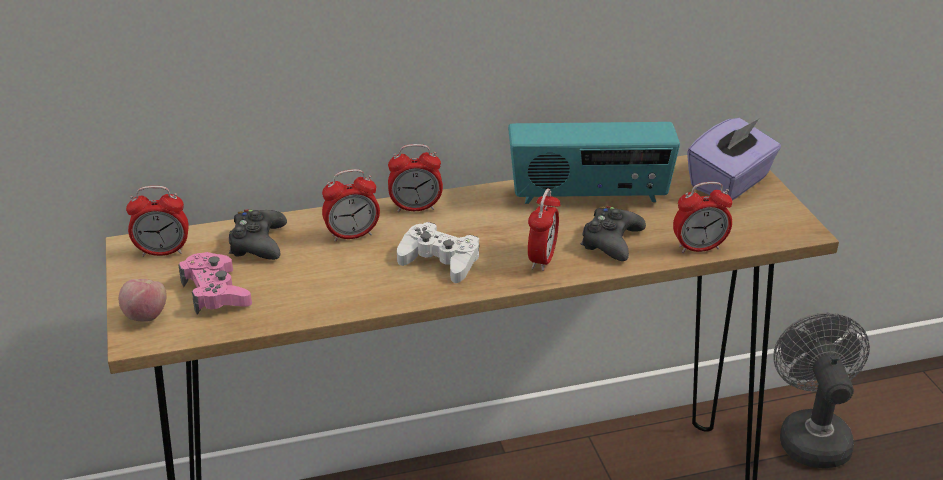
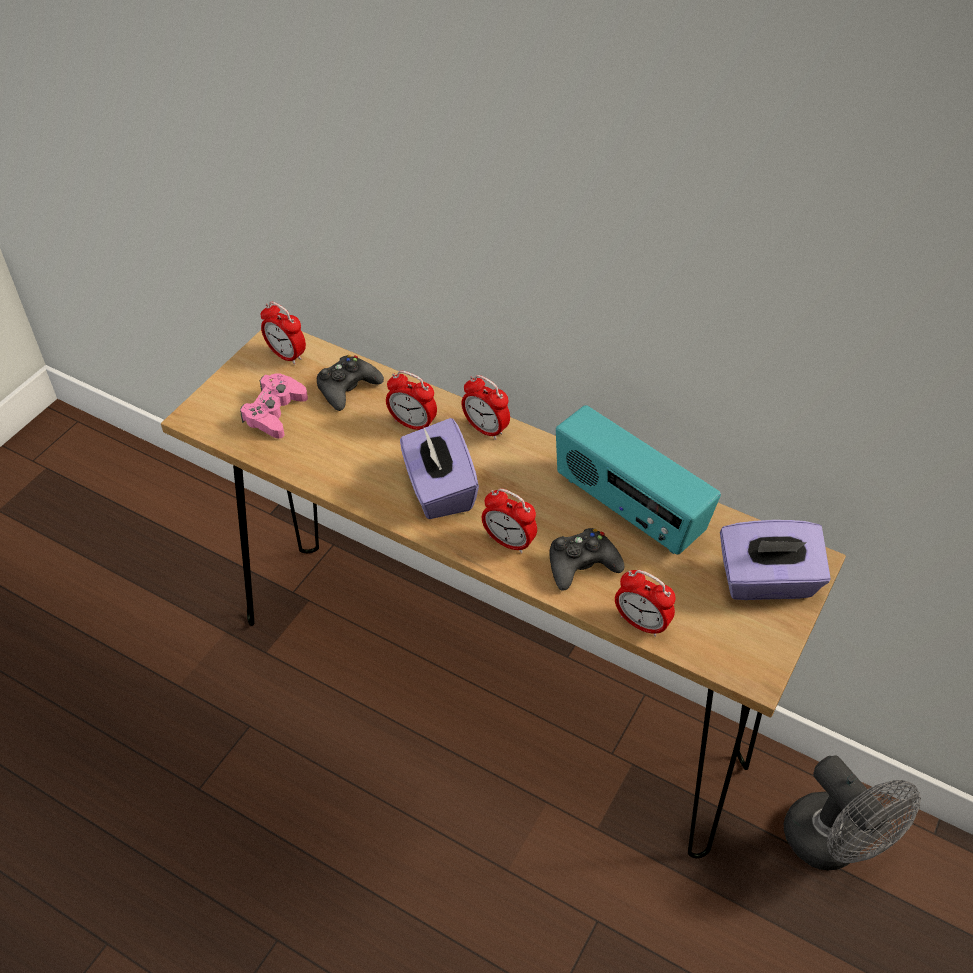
camera: 45 degrees right, 15 degrees up
apple [119,279,167,322] -> none
white game controller [397,222,479,283] -> purple tissue box [400,418,479,519]
alarm clock [528,189,561,271] -> alarm clock turned 60 degrees clockwise [482,488,537,553]
grey fan [773,312,870,468] -> grey fan turned 105 degrees clockwise [784,755,921,870]

